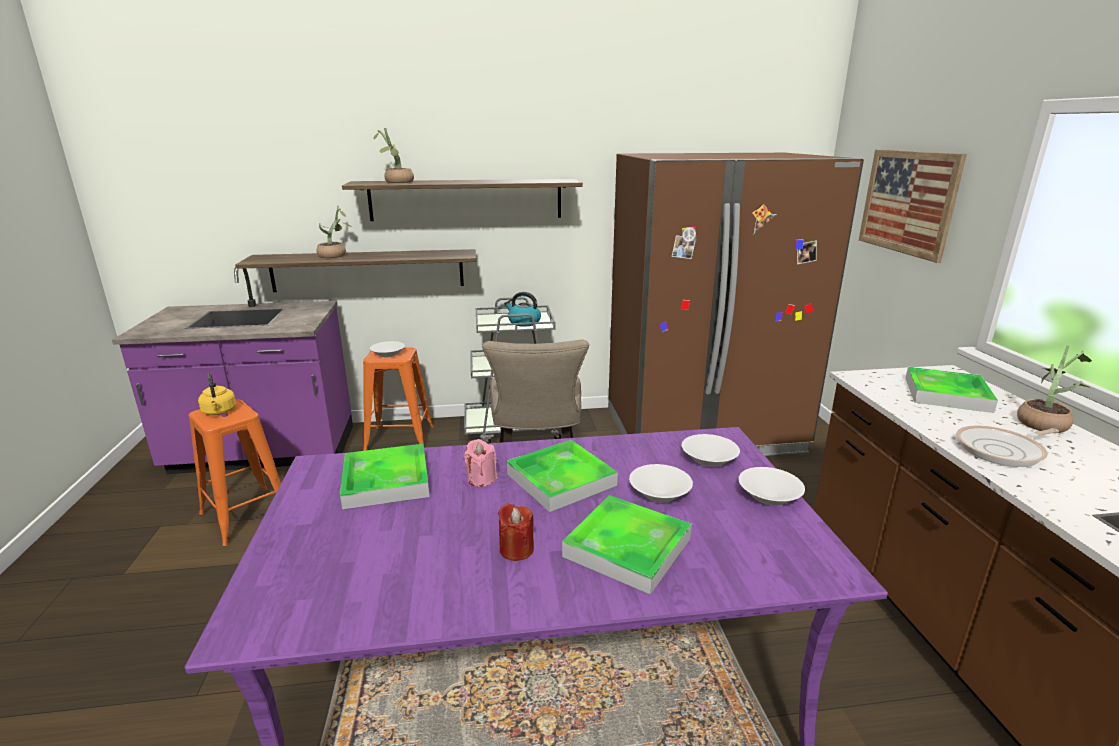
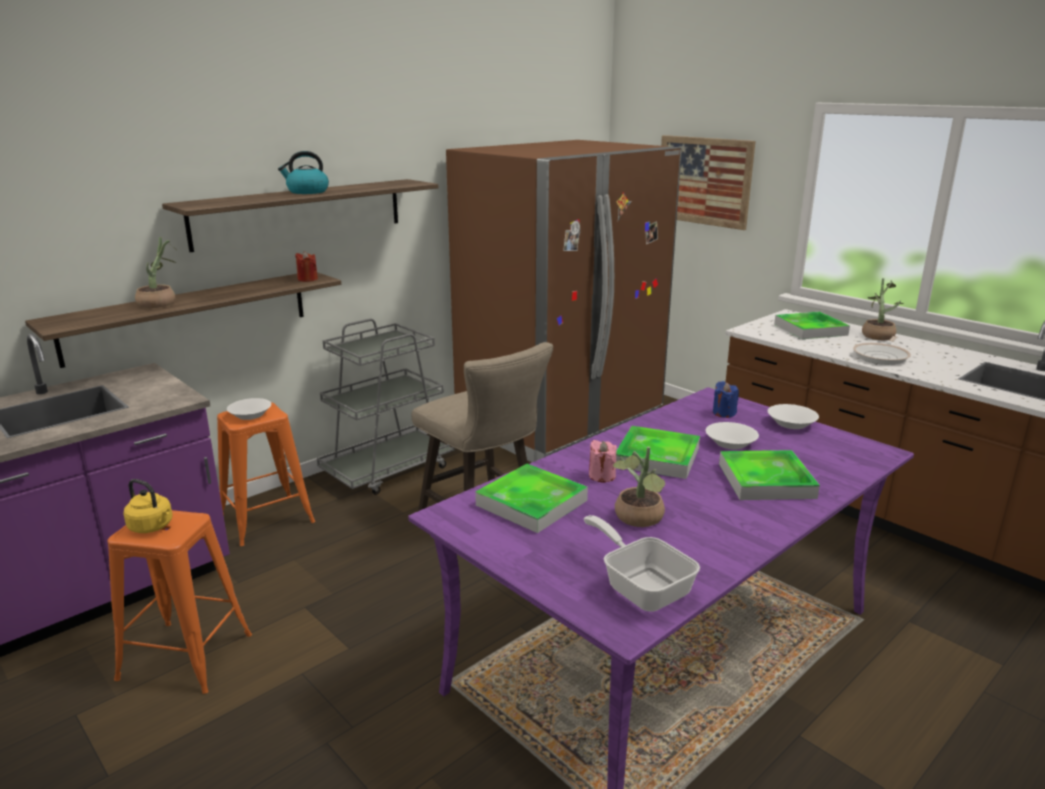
camera: 35 degrees left, 0 degrees up
potted plant [373,128,414,183] -> potted plant moved to [613,446,665,527]
red candle [498,504,534,561] -> red candle moved to [295,251,318,282]
kettle [504,292,541,327] -> kettle moved to [278,151,329,194]
white bowl [682,434,740,467] -> blue candle [713,381,739,418]
none -> frying pan [584,515,700,612]

